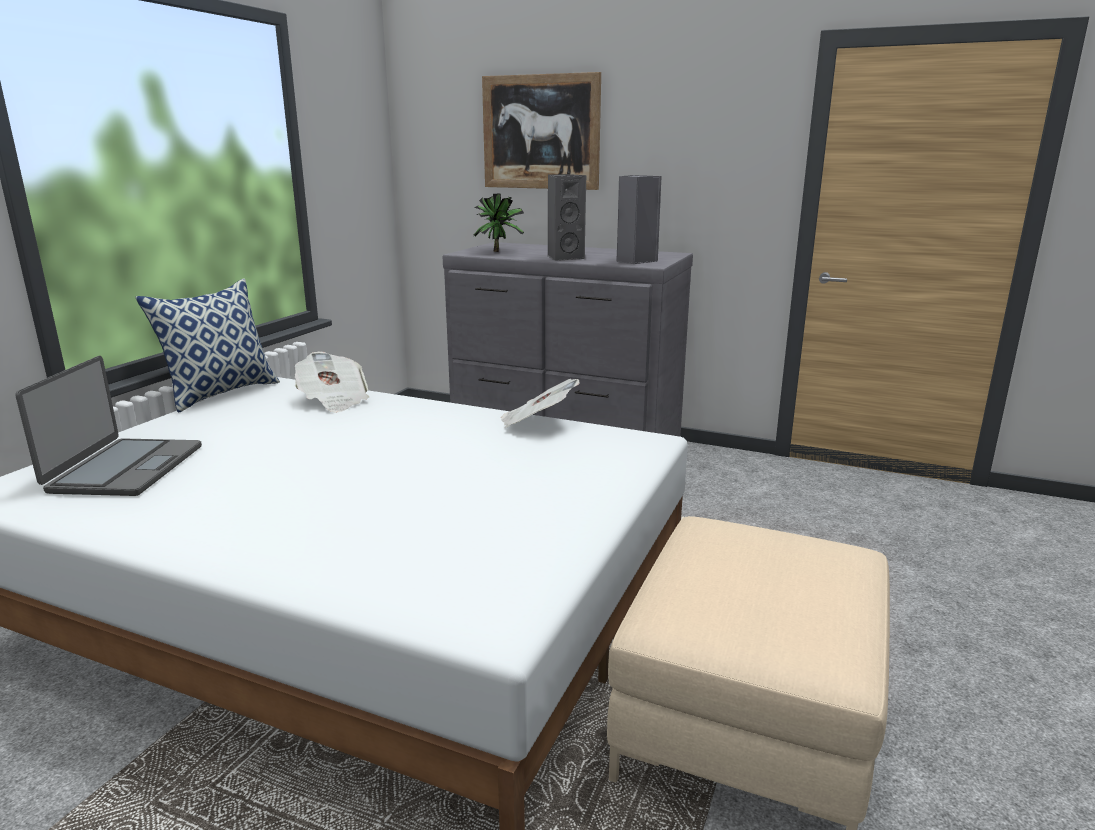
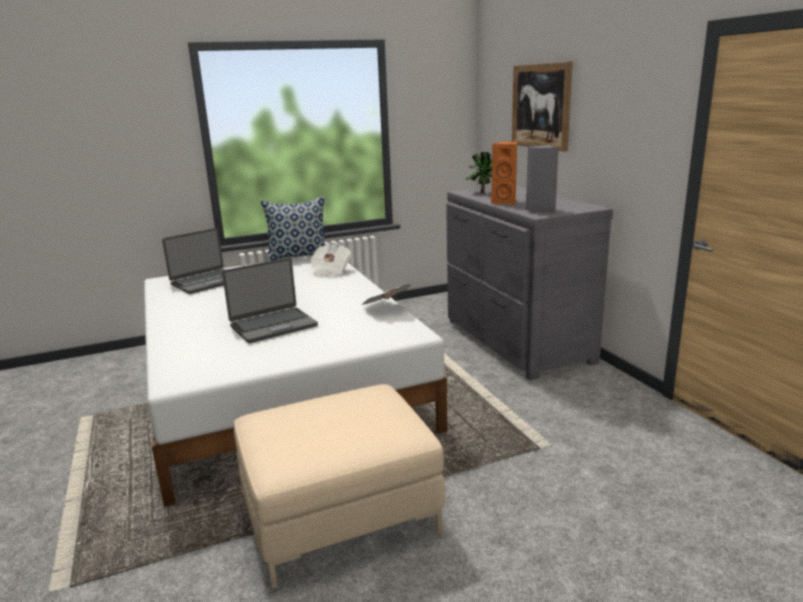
camera: 45 degrees right, 0 degrees up
grey speaker [548,174,586,261] -> orange speaker [491,141,517,204]
none -> laptop [222,258,318,343]

